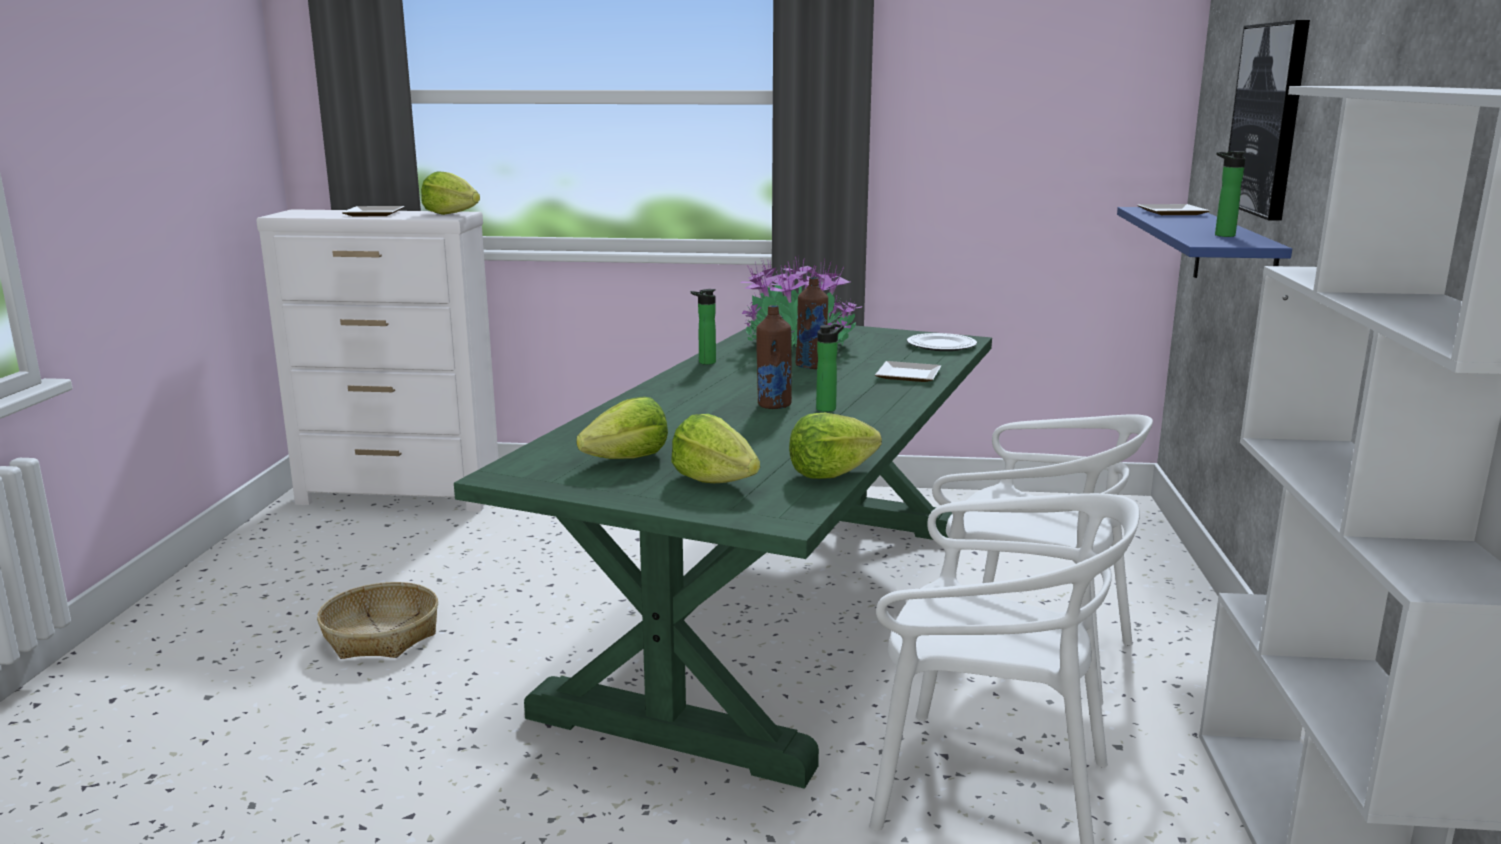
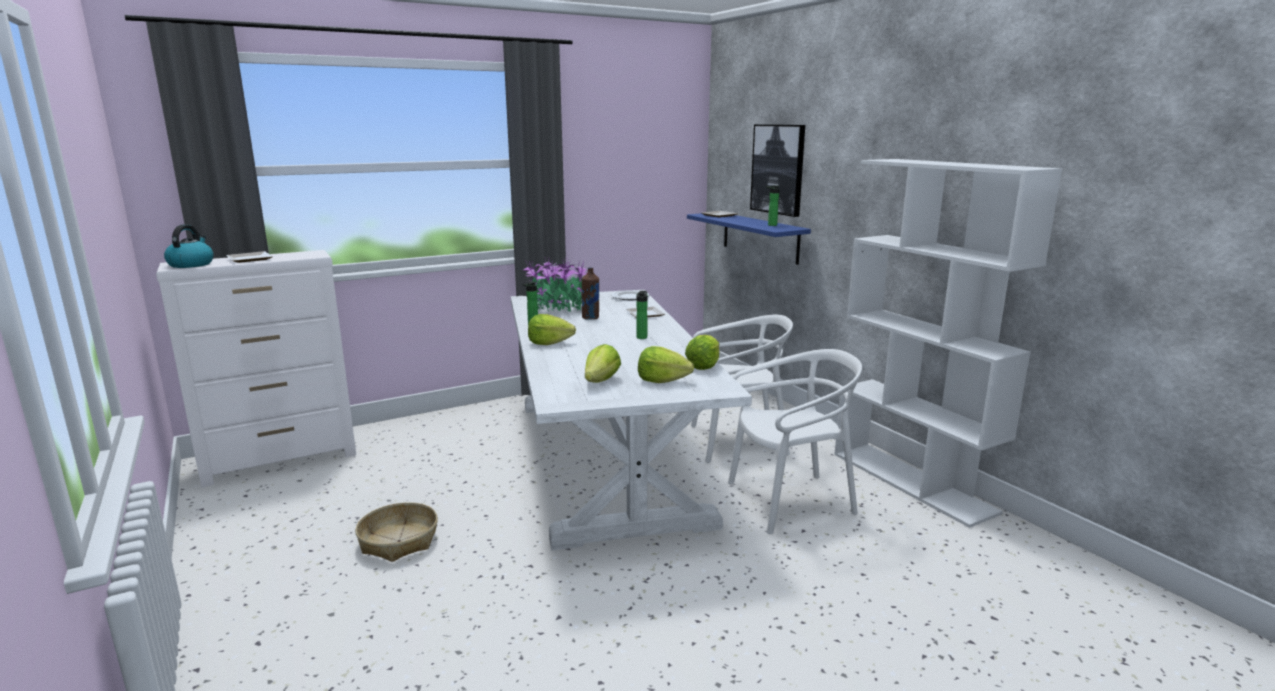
camera: 35 degrees left, 0 degrees up
lettuce [421,172,480,215] -> lettuce moved to [528,314,576,345]
green dining table [454,325,992,789] -> white dining table [511,290,752,551]
brown bottle [756,305,792,409] -> none
none -> kettle [164,224,213,268]

